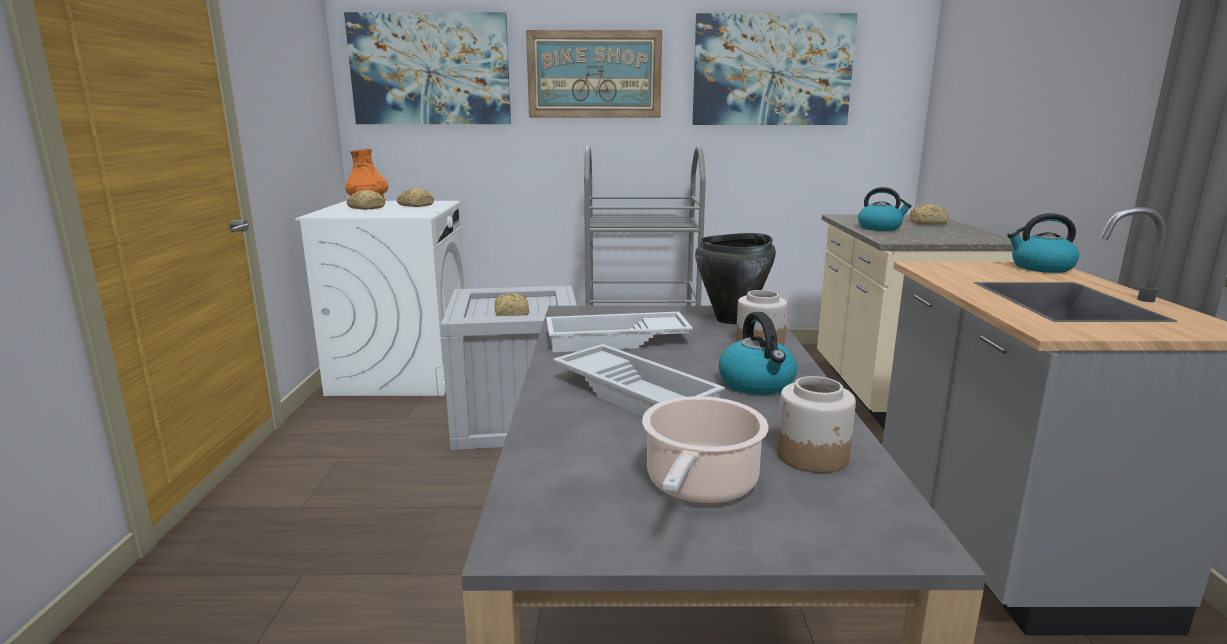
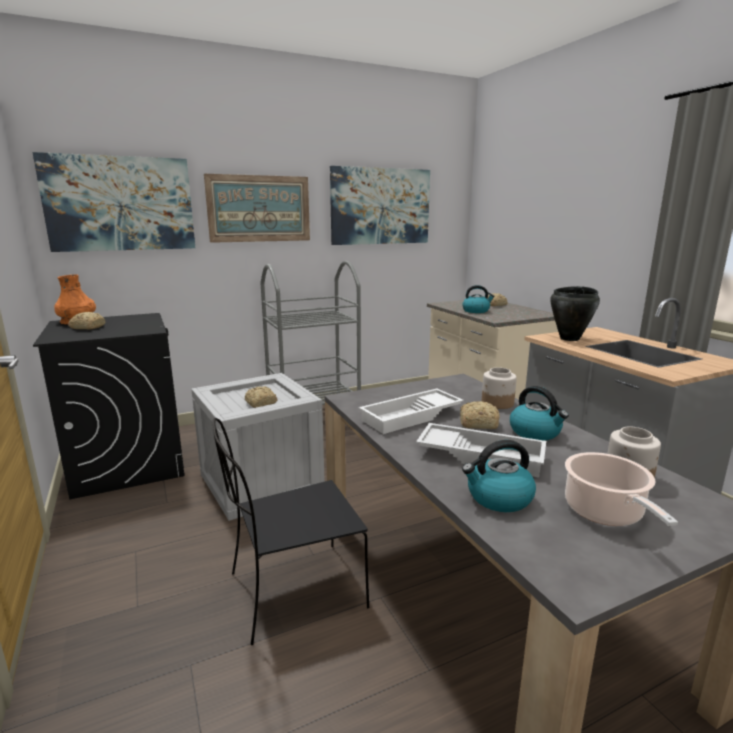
camera: 25 degrees left, 0 degrees up
white washing machine [295,201,466,396] -> black washing machine [33,313,185,500]
bread [397,188,434,207] -> bread moved to [460,401,500,429]
black cooking pot [695,233,776,324] -> black cooking pot moved to [550,286,600,341]
kettle [1007,213,1079,273] -> kettle moved to [462,440,536,512]
none -> black chair [213,418,369,645]

